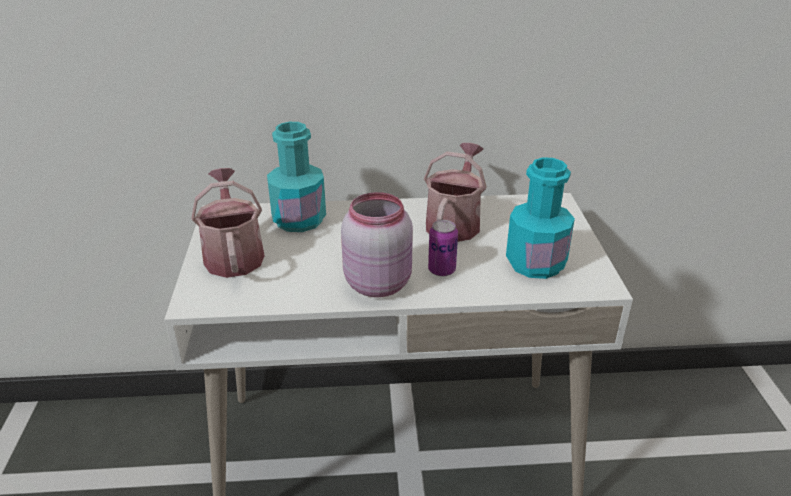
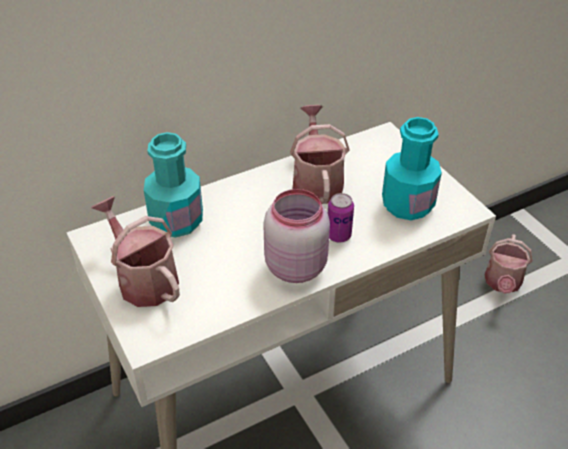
camera: 25 degrees left, 10 degrees up
none -> watering can [485,234,532,294]

